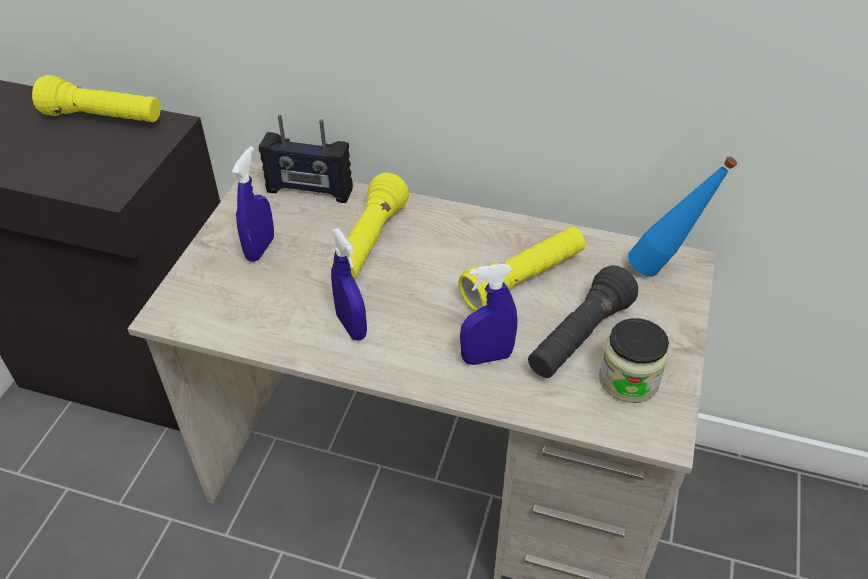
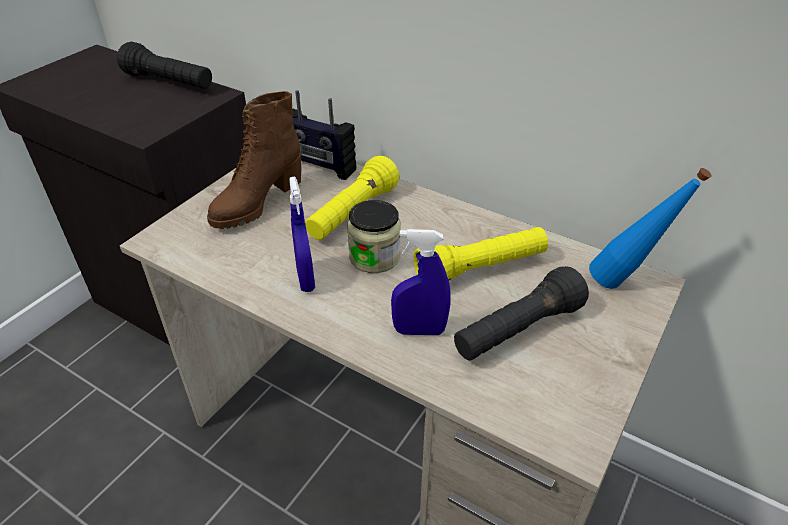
camera: 15 degrees right, 5 degrees down
yellow flashlight [32,75,161,122] -> black flashlight [117,42,212,89]
blue spray bottle [232,146,274,262] -> brown boot [207,91,301,229]
jar [599,318,669,403] -> jar moved to [347,200,401,273]

